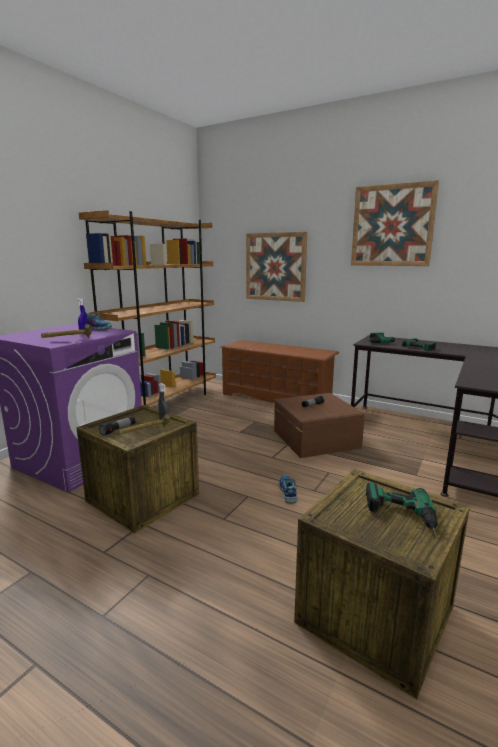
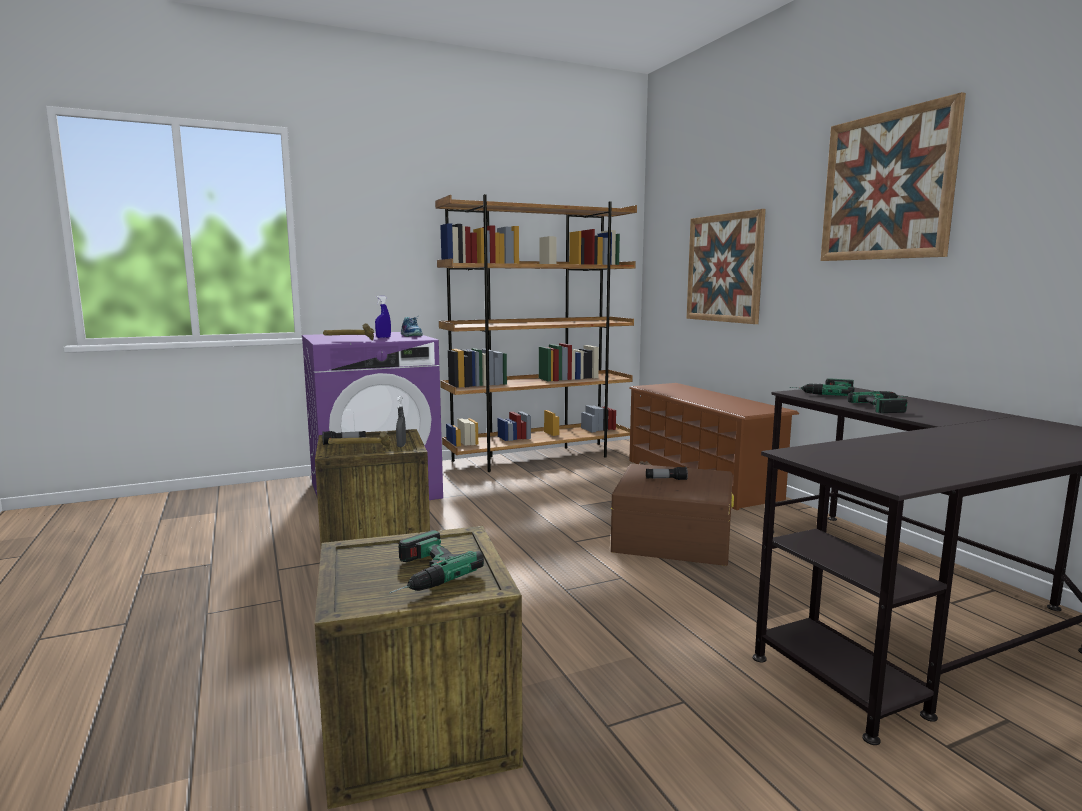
camera: 35 degrees right, 5 degrees down
shoe [279,475,298,504] -> none

